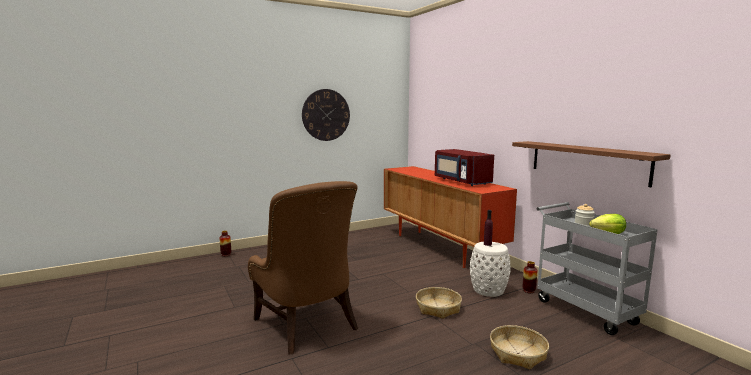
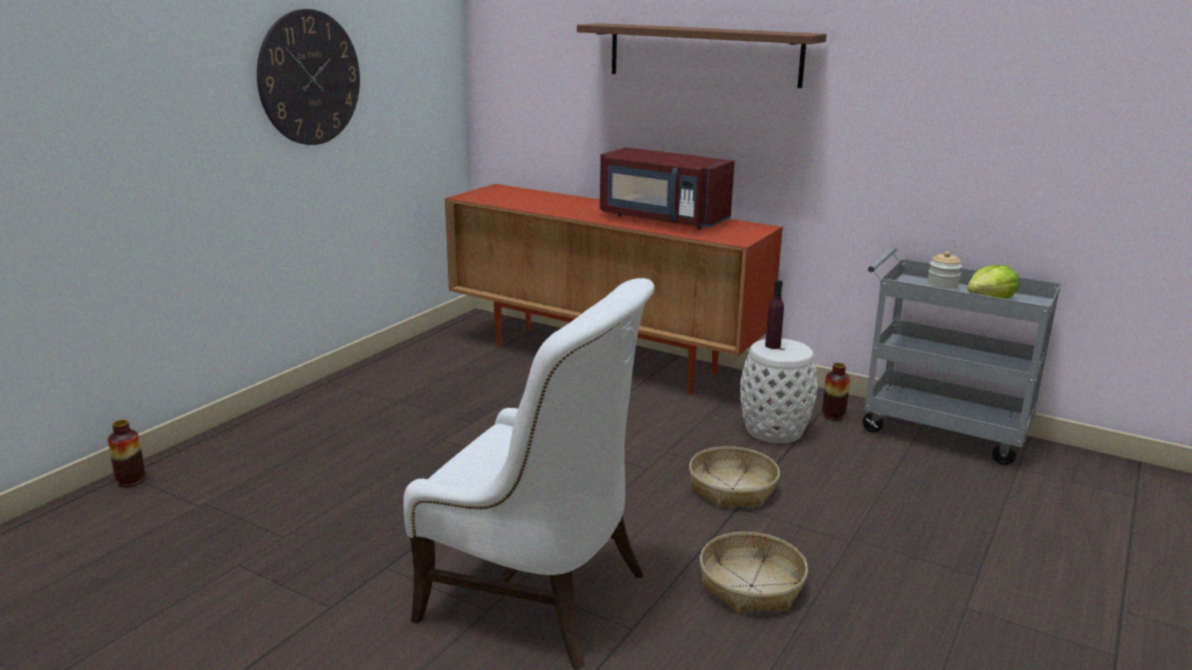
camera: 30 degrees left, 10 degrees up
brown chair [248,181,358,355] -> white chair [403,278,654,670]
basket [490,325,549,369] -> basket moved to [700,532,808,614]
brown shelf [512,141,671,188] -> brown shelf moved to [577,23,827,88]

